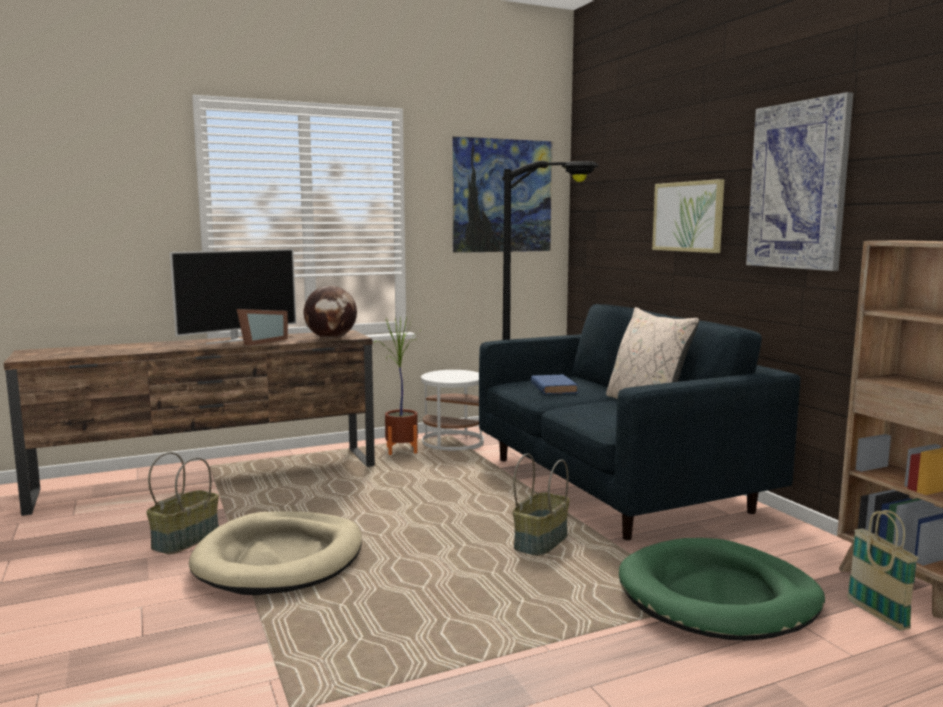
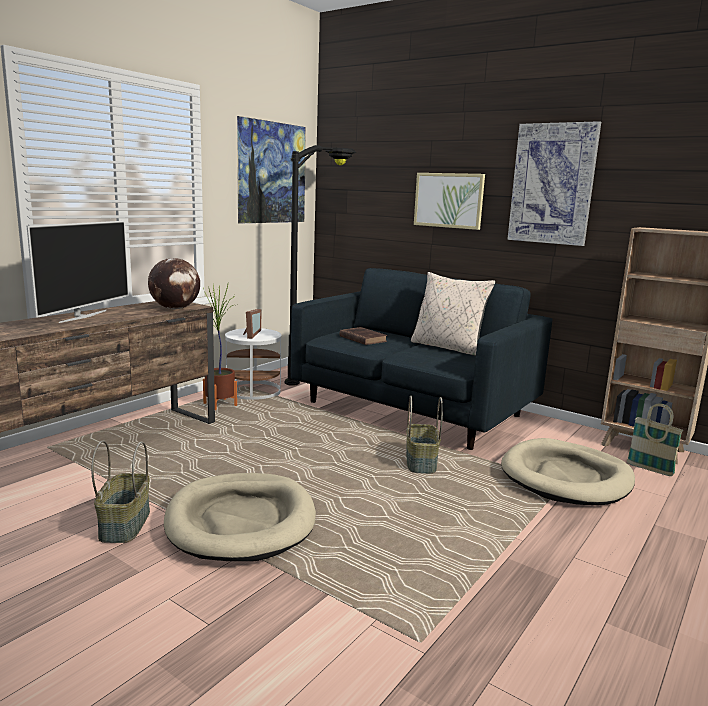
camera: 30 degrees left, 5 degrees up
picture frame [237,309,288,346] -> picture frame moved to [243,309,261,339]
blue book [531,375,578,394] -> brown book [340,327,387,345]
green dog bed [619,538,825,641] -> beige dog bed [501,438,635,505]

